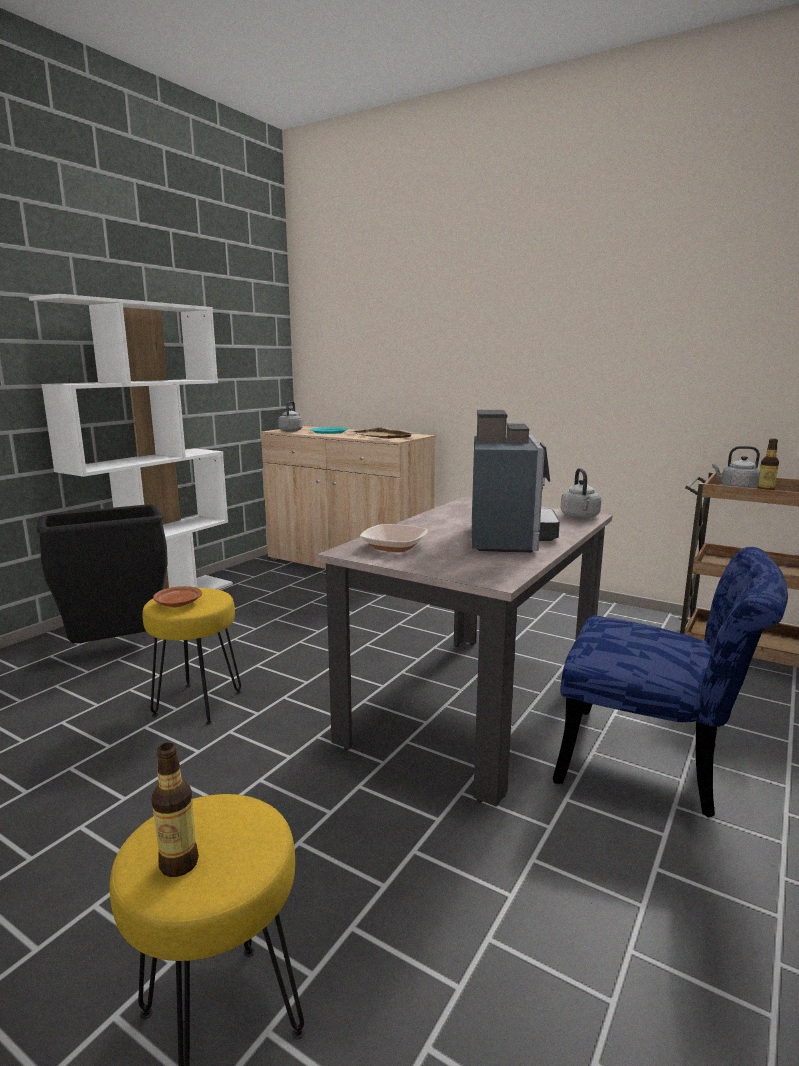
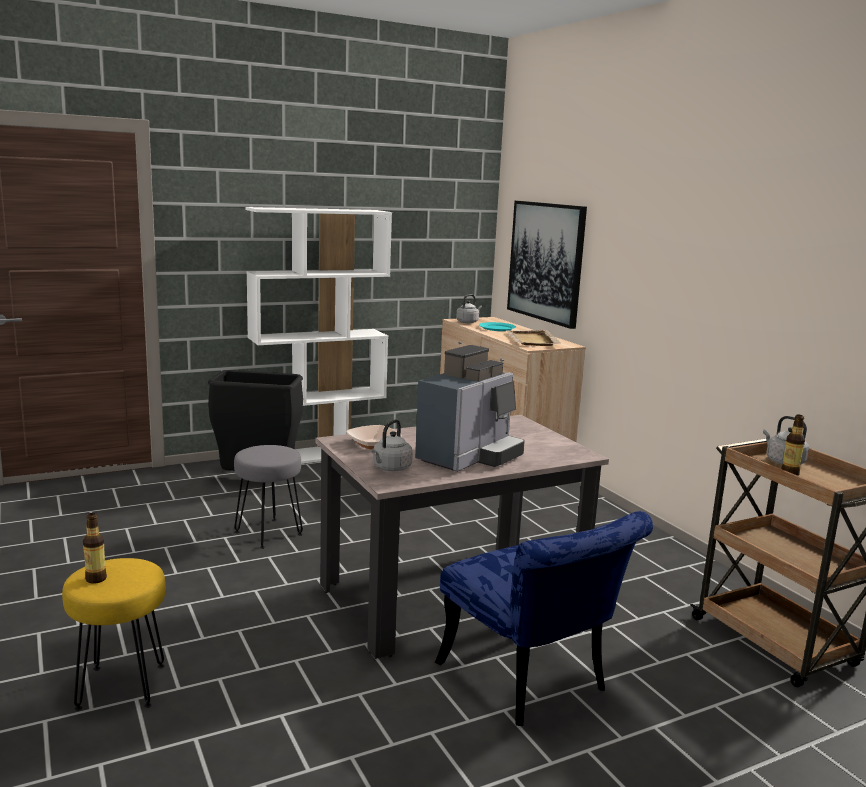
camera: 30 degrees right, 0 degrees up
yellow stool [142,588,242,725] -> grey stool [234,445,303,549]
brown plate [153,586,202,607] -> none
grey kettle [561,468,602,519] -> grey kettle moved to [372,420,413,471]
none -> picture [507,201,587,329]

